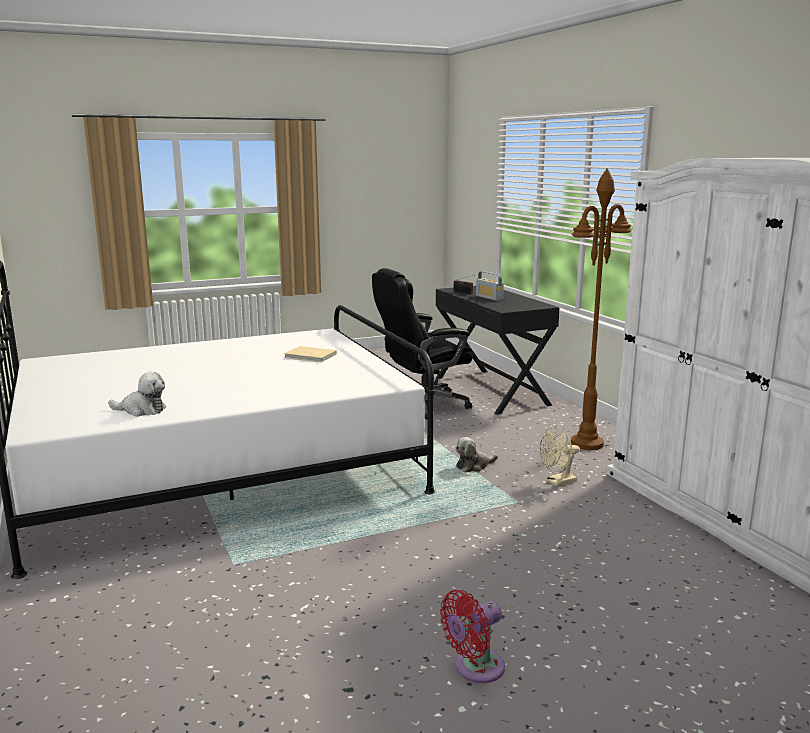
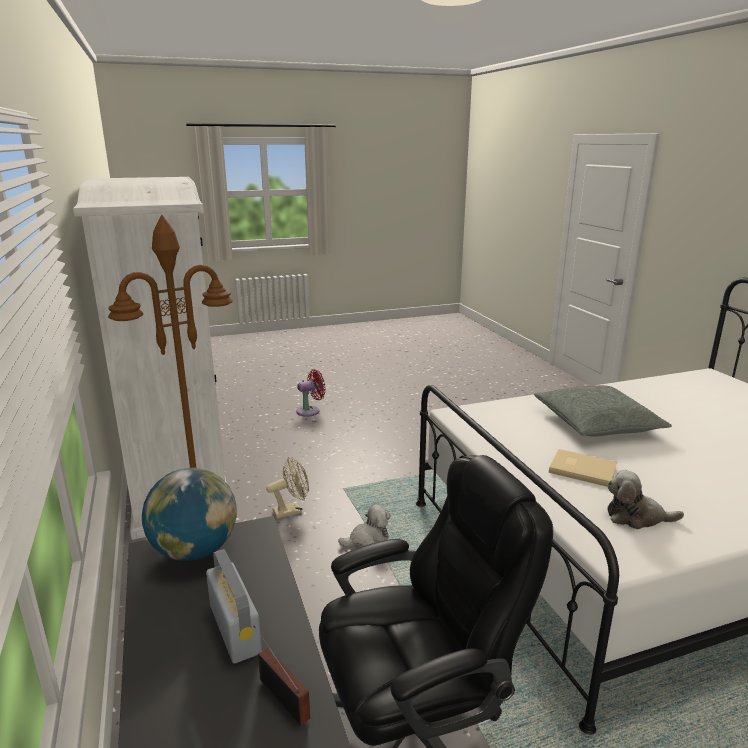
camera: 175 degrees left, 5 degrees up
plush toy [108,372,166,417] -> plush toy moved to [607,470,684,529]
red fan [440,590,505,683] -> red fan moved to [296,370,326,417]
none -> globe [142,468,237,561]
none -> grey pillow [534,385,672,436]

